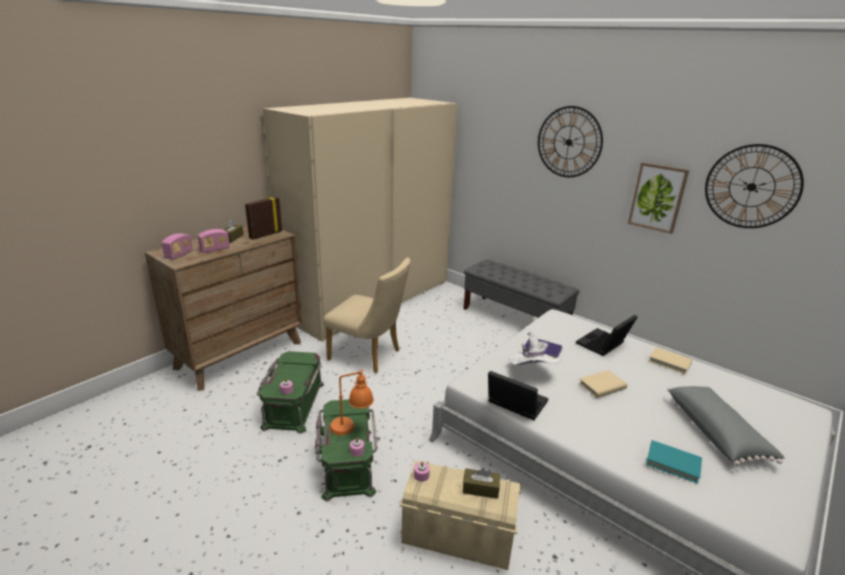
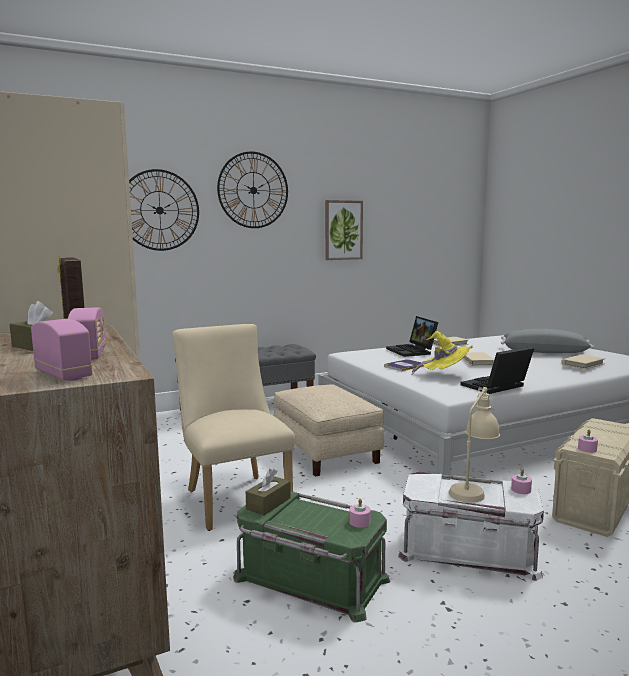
camera: 65 degrees left, 15 degrees down
green storage box [315,399,377,502] -> white storage box [398,472,544,581]
beige chair [323,258,411,374] -> beige chair turned 75 degrees counterclockwise [172,324,295,531]
orange table lamp [330,369,374,435] -> beige table lamp [449,387,500,503]
brown tissue box [463,468,500,499] -> brown tissue box moved to [246,469,291,515]
white hat [508,330,561,365] -> yellow hat [412,331,473,375]
turquoise book [646,440,702,484] -> beige book [561,354,605,369]
wall clock [705,144,804,228] -> wall clock moved to [129,169,199,251]
none -> beige ottoman [274,384,384,477]

